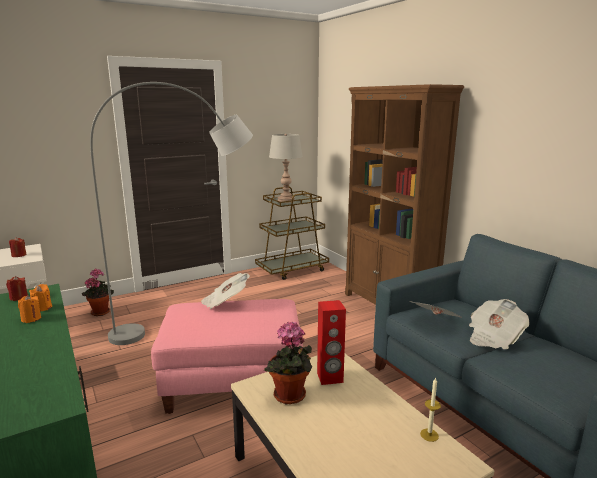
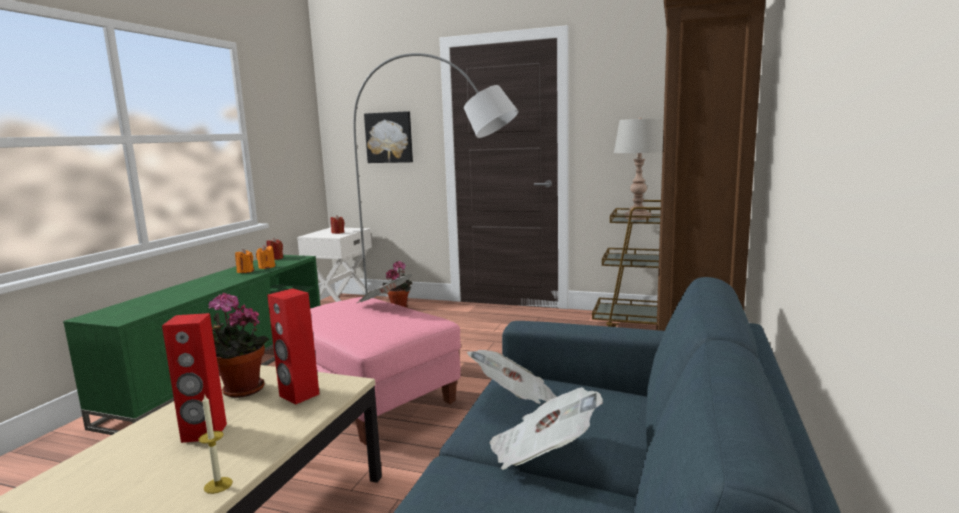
camera: 50 degrees right, 5 degrees down
none -> red speaker [162,313,227,443]
none -> picture [364,111,413,163]

